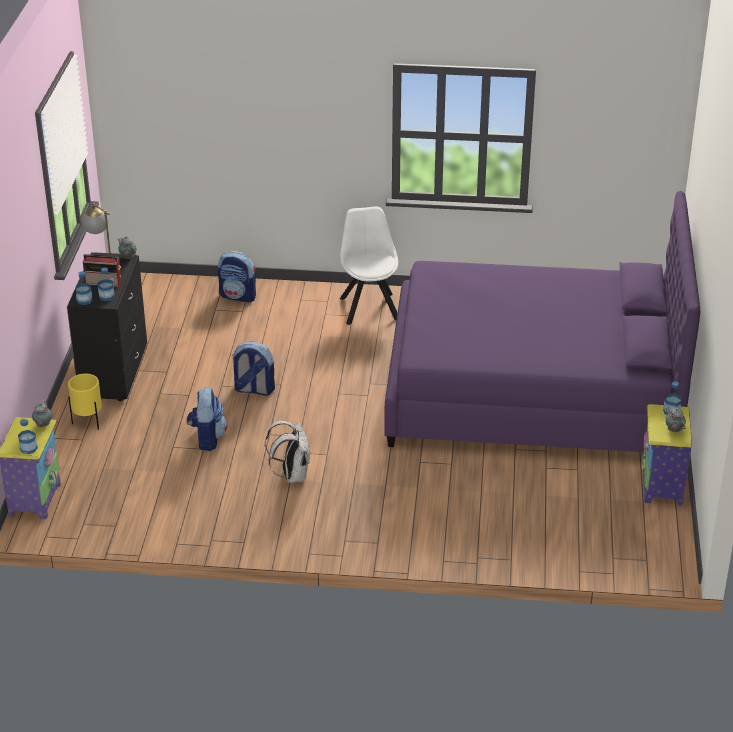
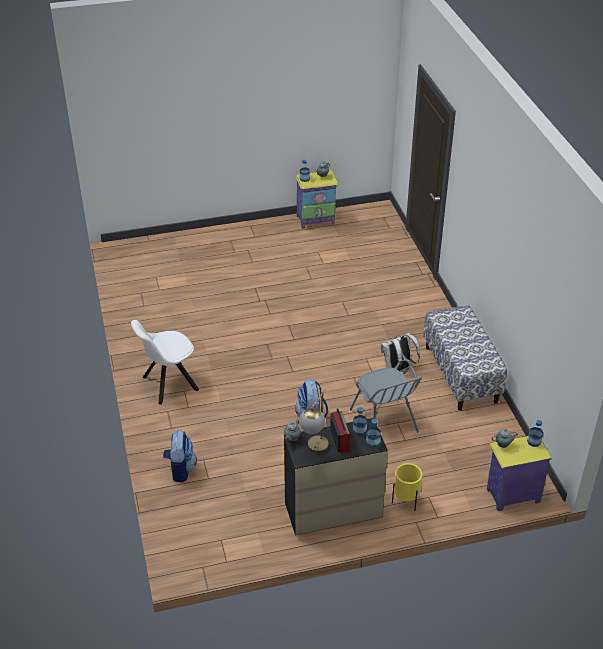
camera: 110 degrees left, 5 degrees up
backpack [187,388,227,451] -> grey chair [349,366,422,435]
purple bed [384,191,700,452] -> none
none -> bench [423,305,507,411]

